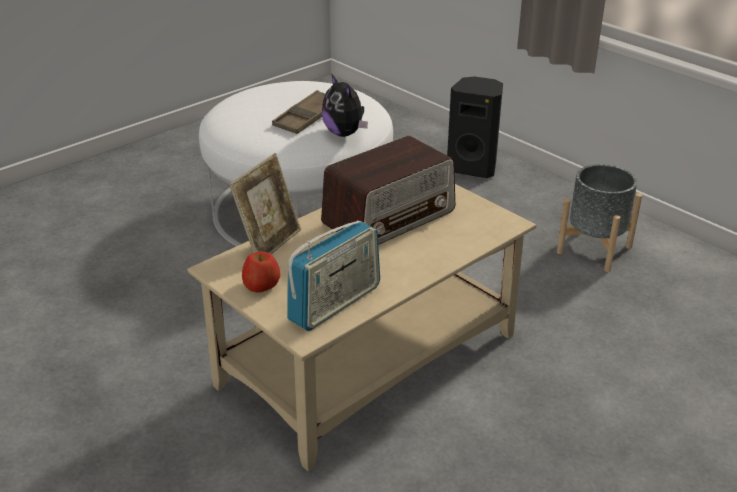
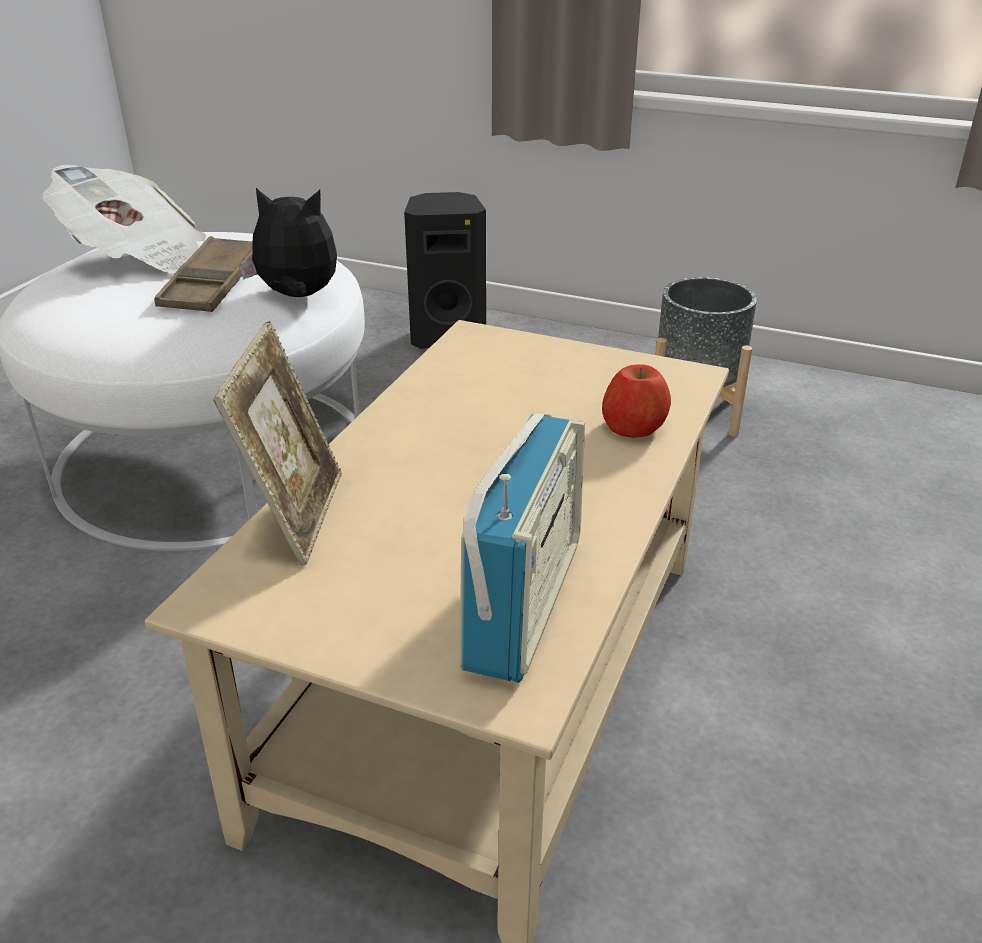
camera: 25 degrees left, 0 degrees up
apple [242,251,280,293] -> apple moved to [602,364,671,438]
radio [321,136,455,245] -> none
plush toy [322,73,368,137] -> plush toy turned 150 degrees clockwise [239,188,337,297]
none -> newspaper [42,164,206,273]

